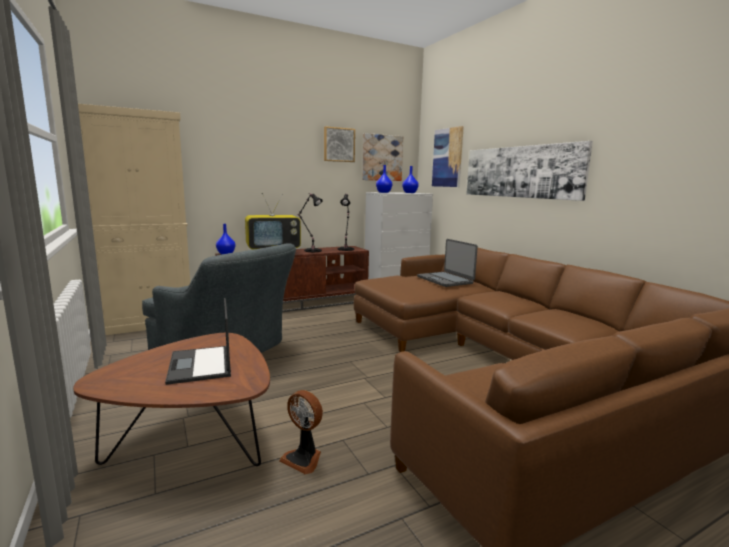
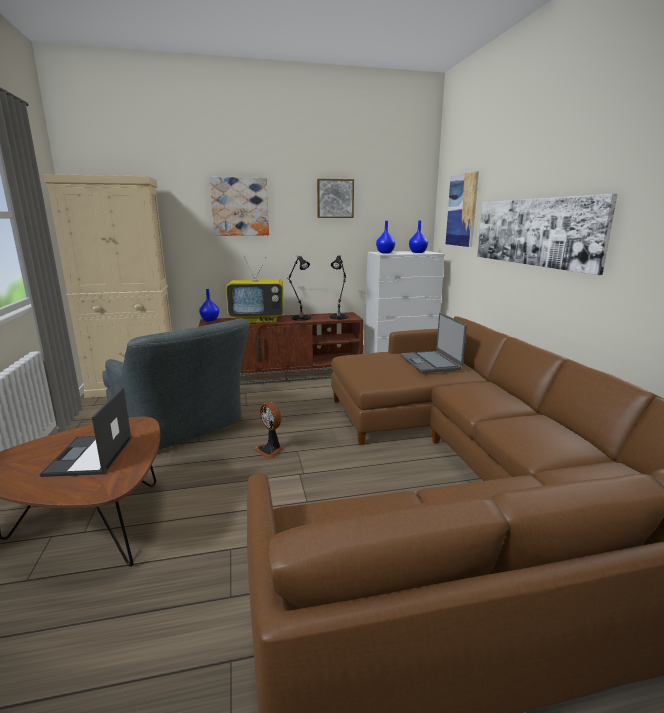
camera: 15 degrees right, 5 degrees up
fan [279,390,323,475] -> fan moved to [254,402,283,459]
picture [362,133,403,181] -> picture moved to [210,177,269,236]

